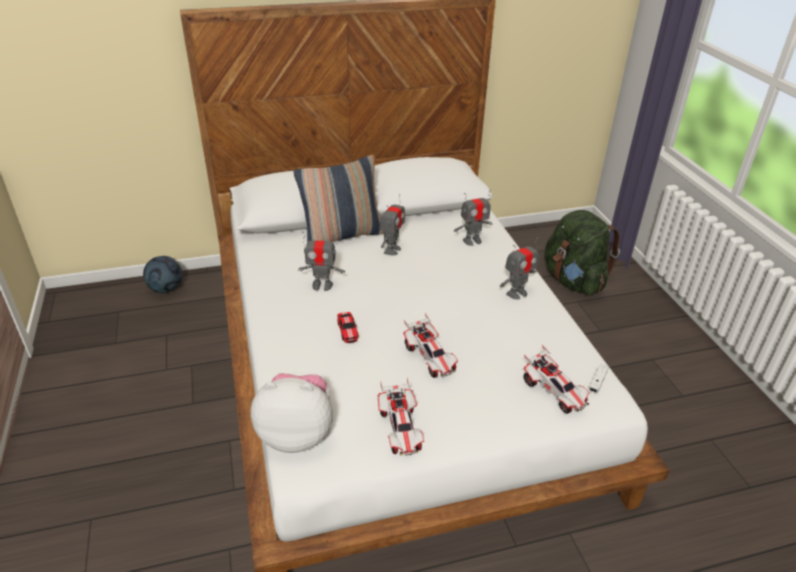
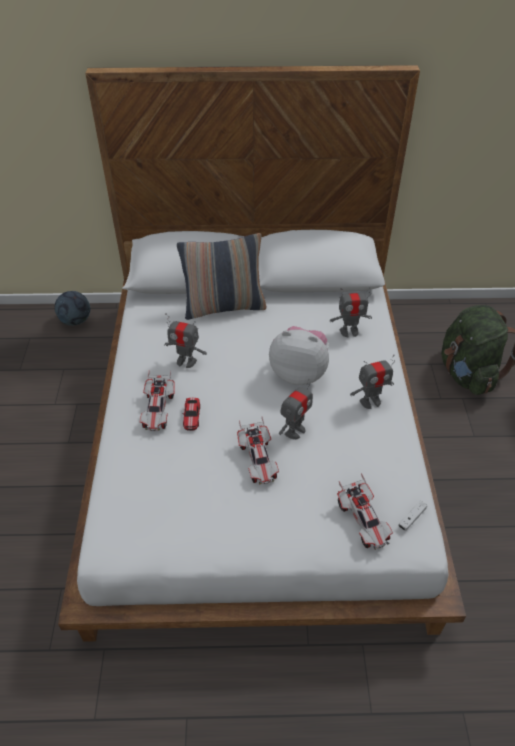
camera: 15 degrees right, 10 degrees up
plush toy [250,373,333,453] -> plush toy moved to [269,326,329,385]
toy car [378,378,424,456] -> toy car moved to [140,371,175,431]
toy robot [379,194,405,256] -> toy robot moved to [279,379,313,440]

